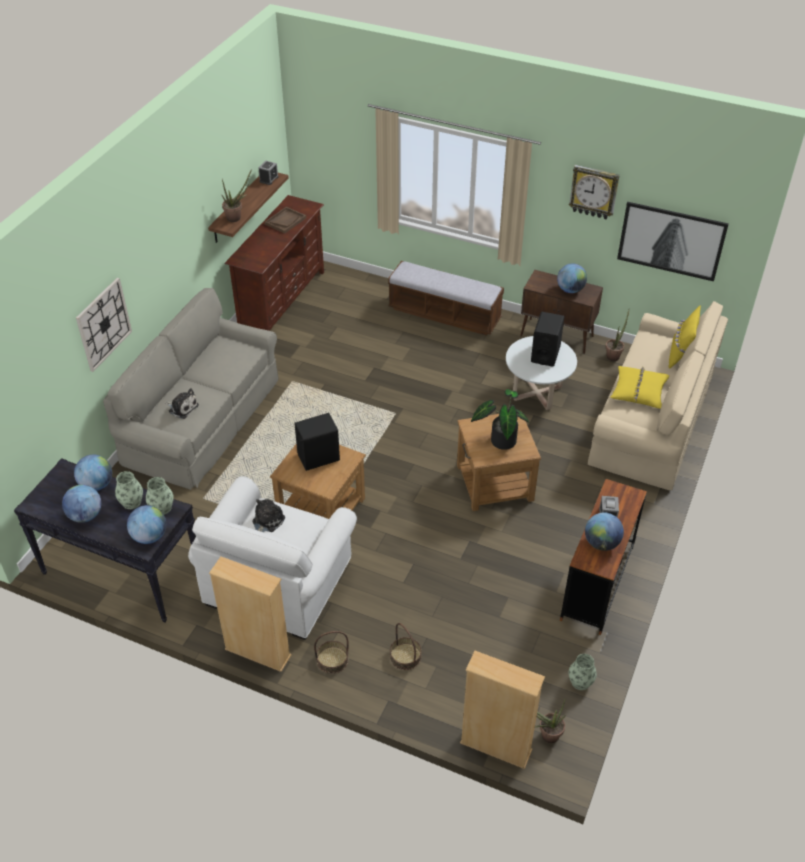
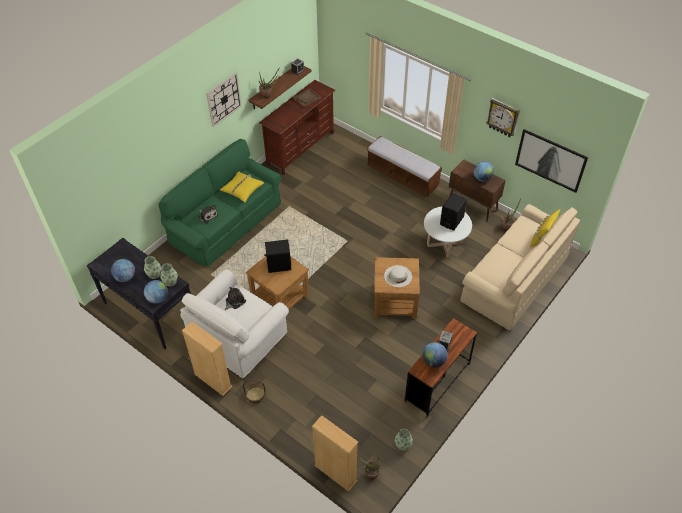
camera: 15 degrees right, 5 degrees up
globe [74,455,112,491] -> none
wall clock [76,278,132,372] -> wall clock moved to [206,73,242,127]
grey sofa [103,288,278,490] -> green sofa [158,139,281,267]
basket [390,623,422,670] -> none
potted plant [471,389,529,450] -> white hat [384,265,412,287]
yellow pillow [610,366,669,409] -> yellow pillow moved to [220,172,264,202]

